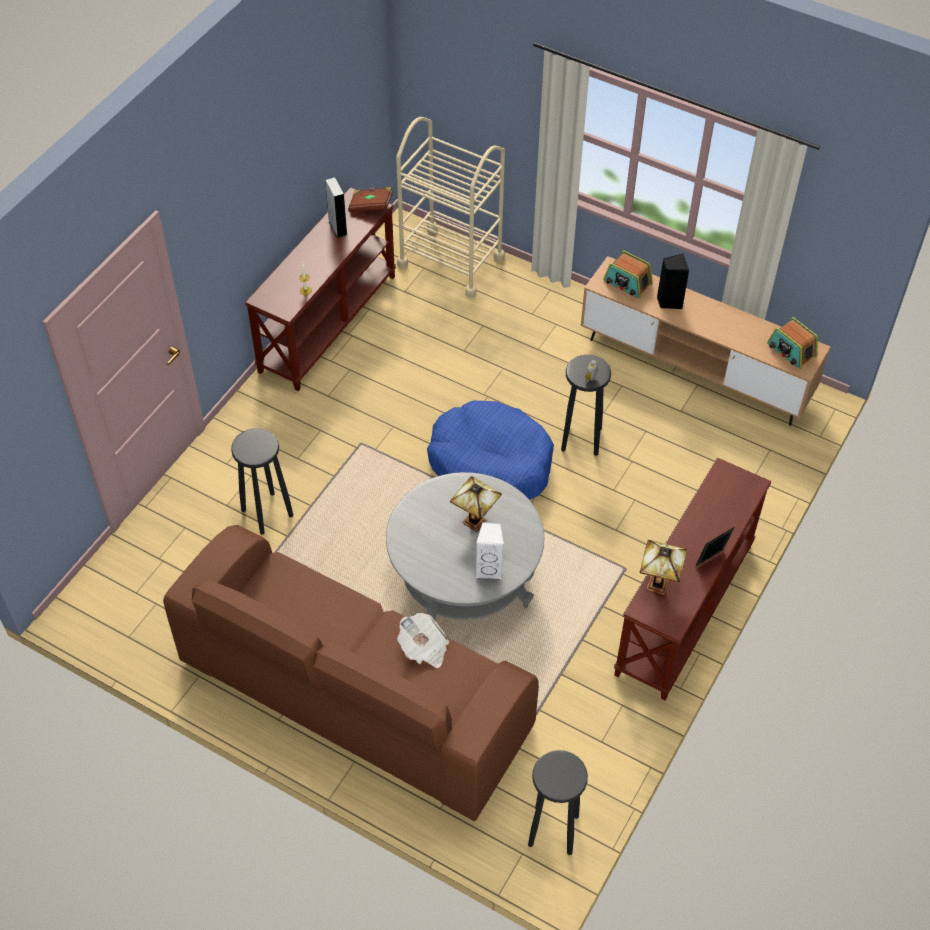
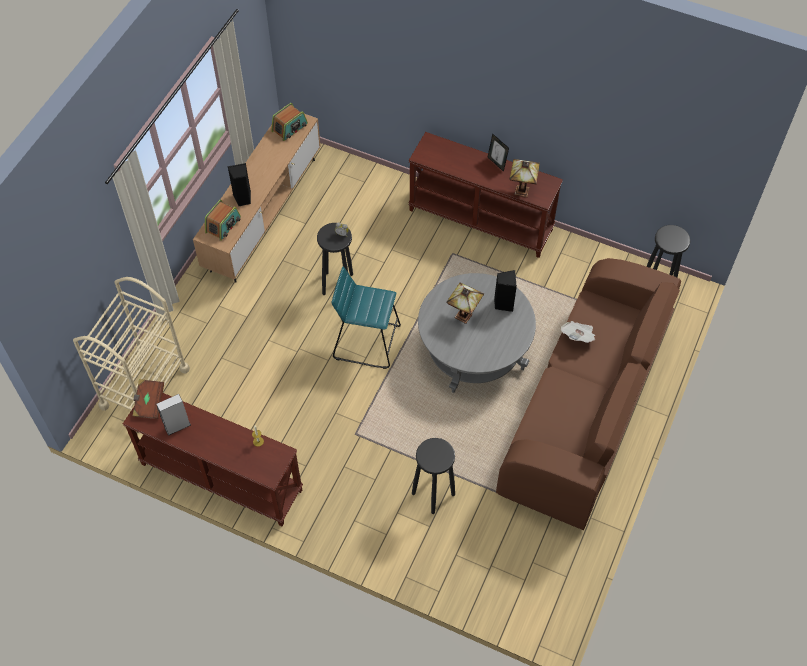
camera: 95 degrees left, 5 degrees up
blue dog bed [427,401,554,500] -> turquoise stool [332,267,401,369]
white speaker [476,522,504,579] -> black speaker [494,270,517,312]

